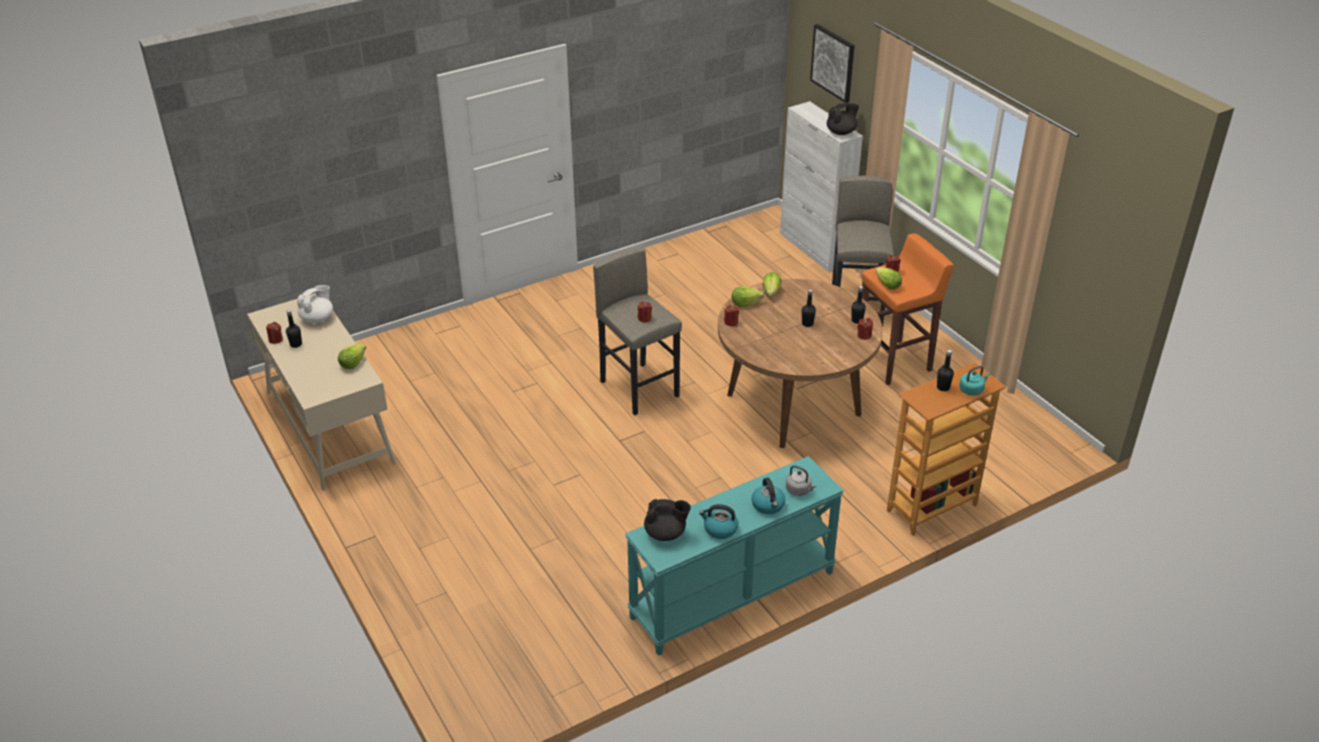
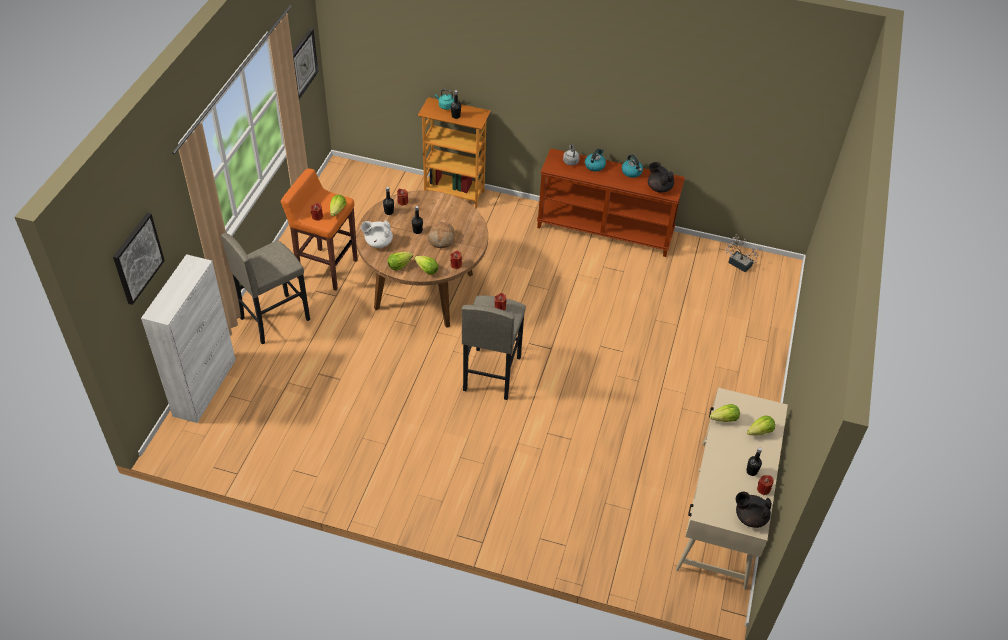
camera: 135 degrees left, 10 degrees up
white teapot [297,285,333,323] -> white teapot moved to [361,220,393,248]
turquoise console table [625,456,844,656] -> brown console table [537,148,685,257]
black teapot [827,103,859,135] -> black teapot moved to [736,492,772,528]
none -> wall clock [293,28,318,99]
none -> bread [428,222,455,248]
none -> potted plant [726,234,759,272]
none -> lettuce [747,416,775,436]

